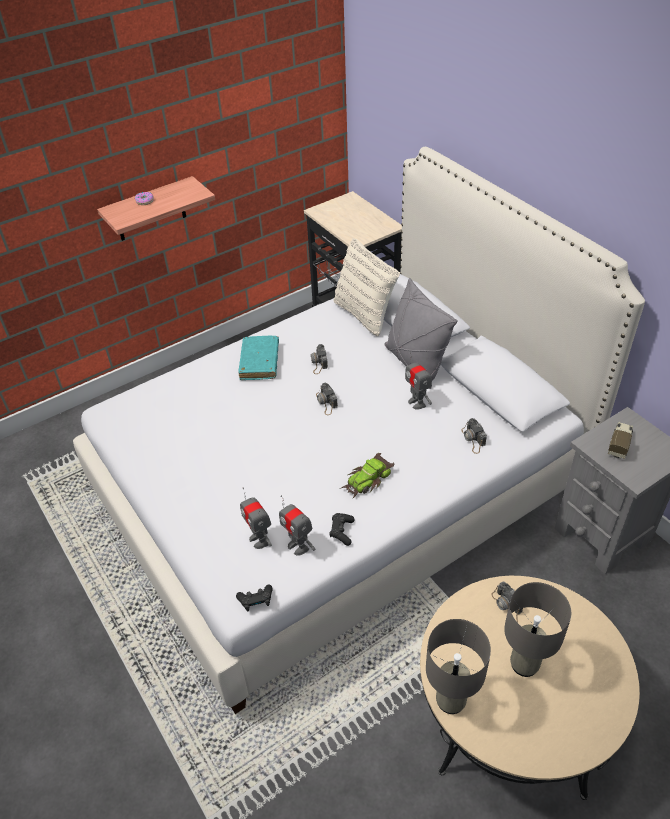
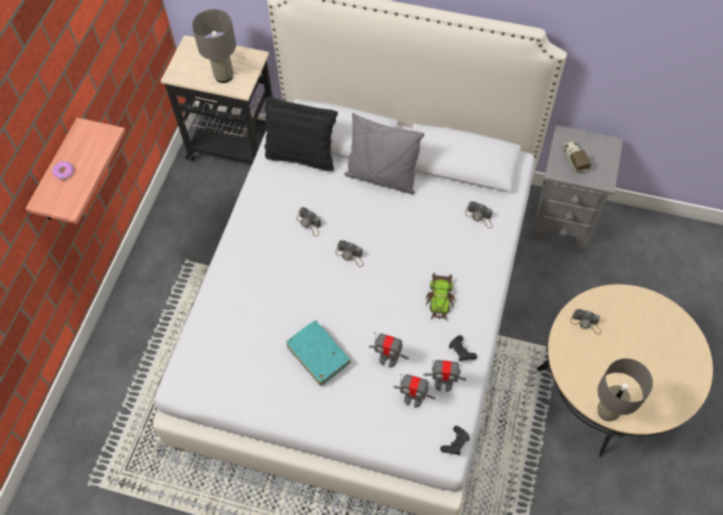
camera: 40 degrees left, 15 degrees up
turquoise book [238,336,279,380] -> turquoise book moved to [286,320,351,386]
beige pillow [333,238,400,336] -> black pillow [264,97,338,171]
toy robot [405,352,432,410] -> toy robot moved to [369,332,409,368]
grey table lamp [504,582,571,677] -> grey table lamp moved to [192,9,236,83]

